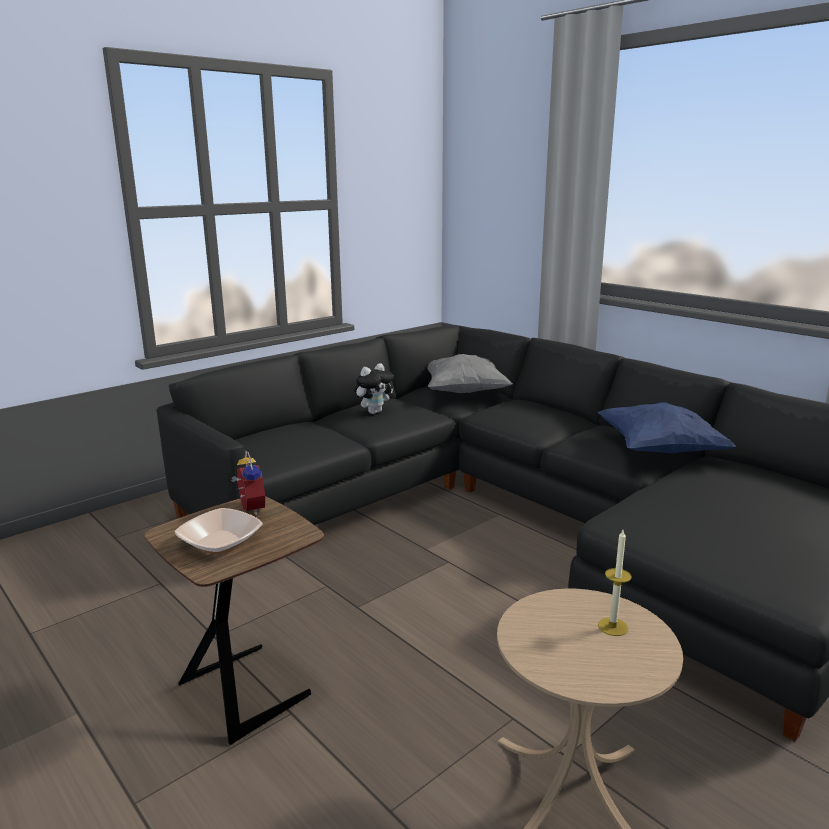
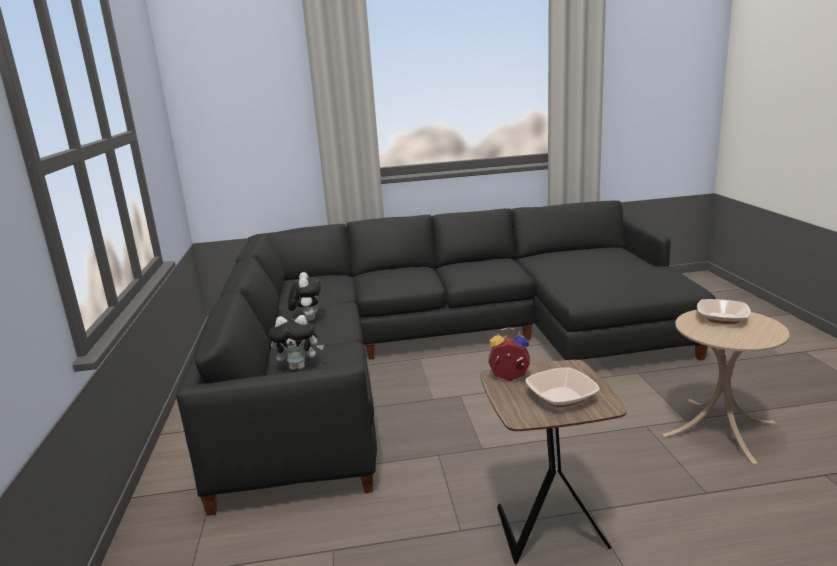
camera: 55 degrees left, 0 degrees up
grey pillow [427,354,513,393] -> none
blue pillow [597,402,736,453] -> none
candle [598,530,632,636] -> bowl [697,299,751,324]
none -> plush toy [269,315,324,370]

